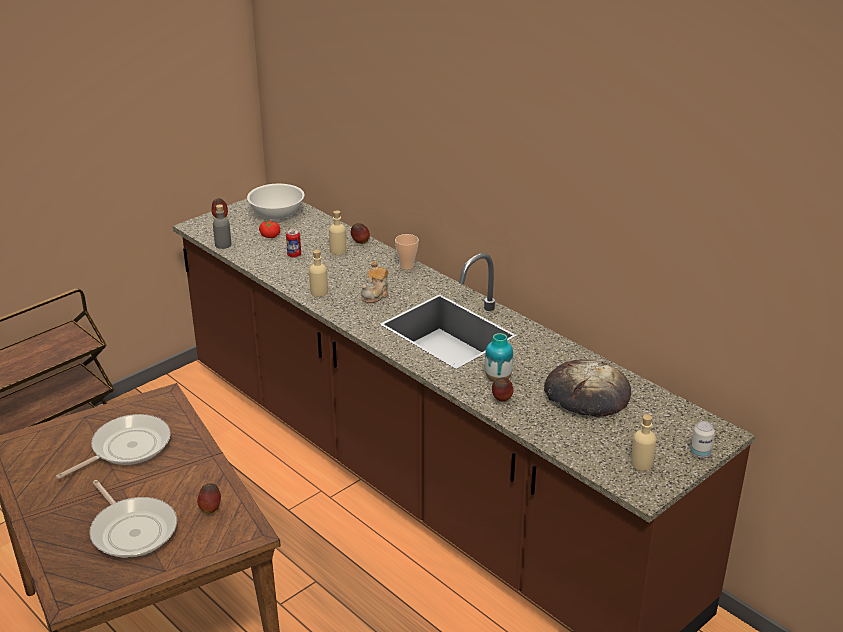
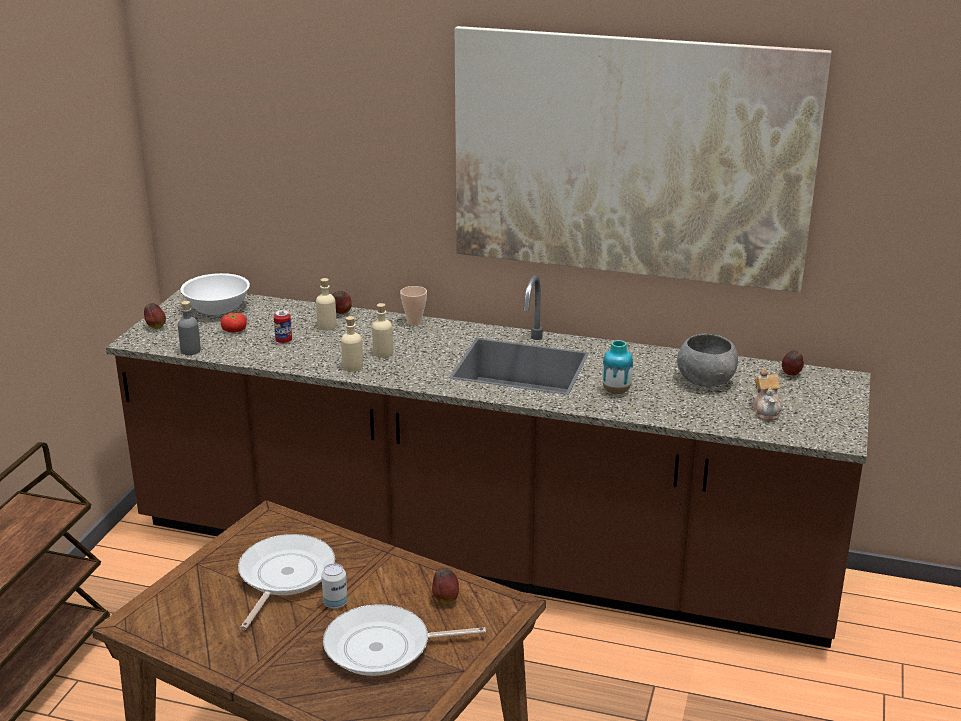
camera: 30 degrees left, 5 degrees down
frying pan [89,480,177,558] -> frying pan turned 150 degrees clockwise [323,604,486,676]
teapot [361,261,389,303] -> teapot moved to [752,369,782,421]
apple [492,378,514,402] -> apple moved to [782,350,804,376]
bread [544,359,631,417] -> grey bowl [677,334,738,387]
beige bottle [631,414,656,471] -> beige bottle moved to [372,303,393,358]
can [691,421,715,458] -> can moved to [321,563,348,609]
none -> picture [455,26,832,292]

